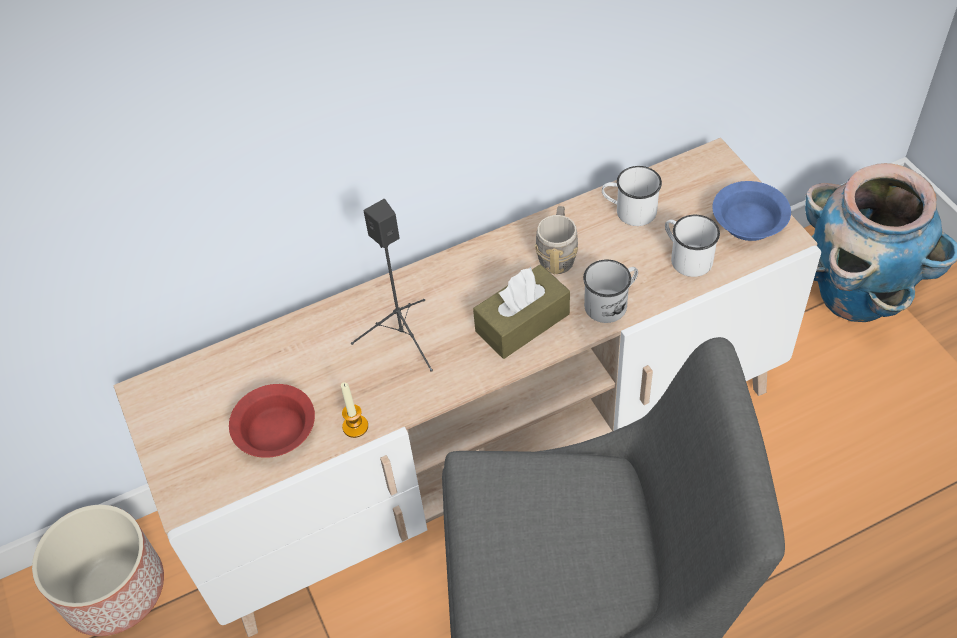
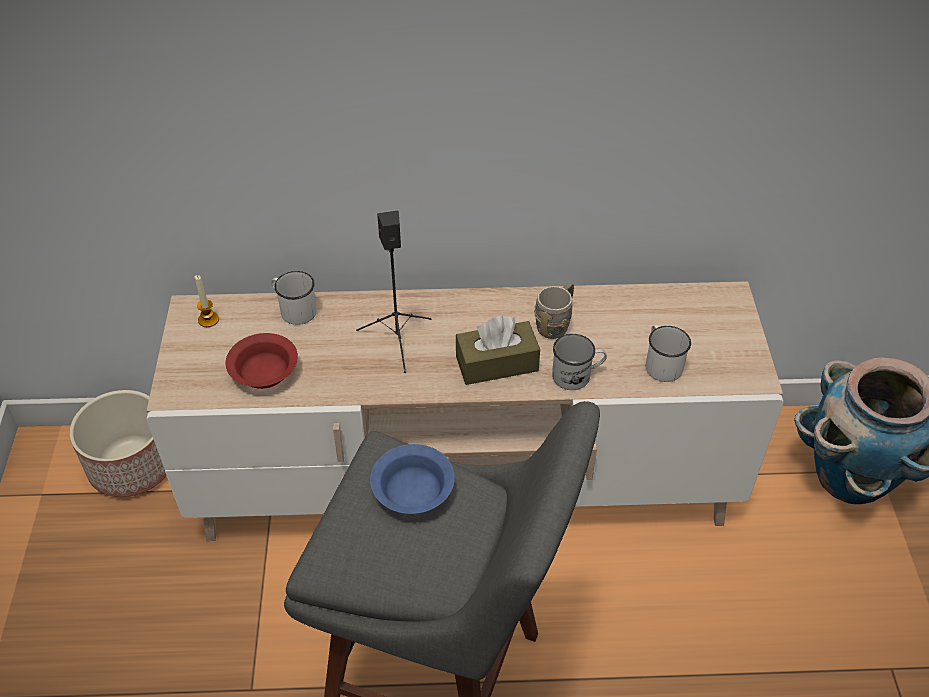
camera: 20 degrees right, 5 degrees down
candle [341,382,368,438] -> candle moved to [195,275,219,327]
white mug [602,166,662,226] -> white mug moved to [271,271,317,325]
blue bowl [712,181,791,241] -> blue bowl moved to [370,444,455,514]

